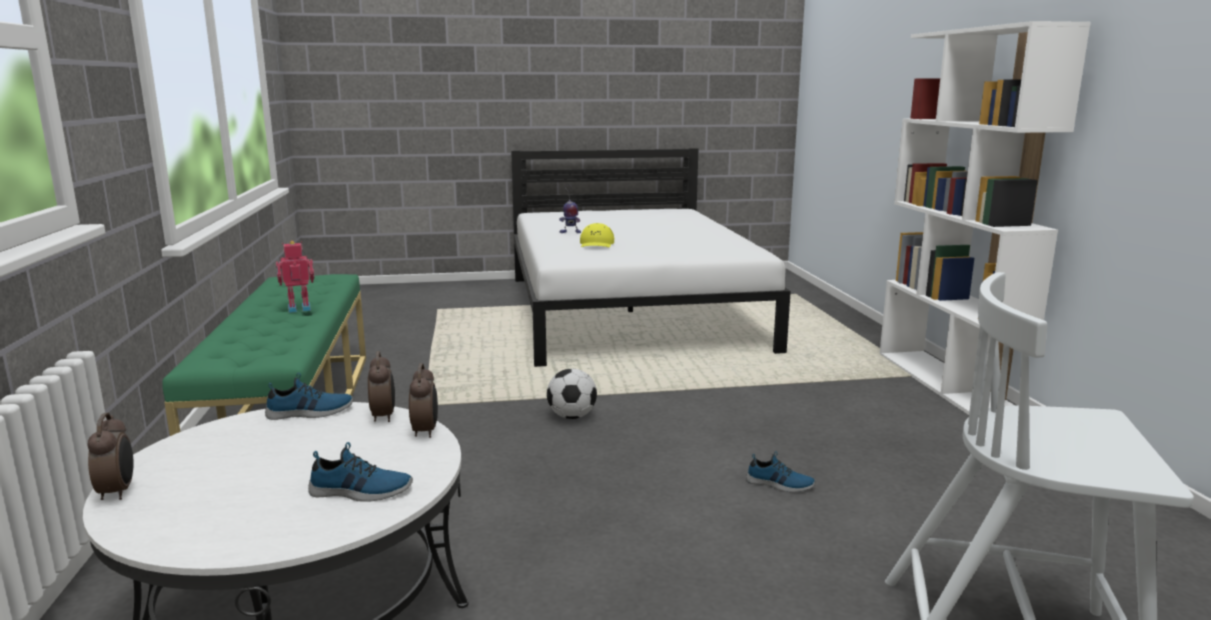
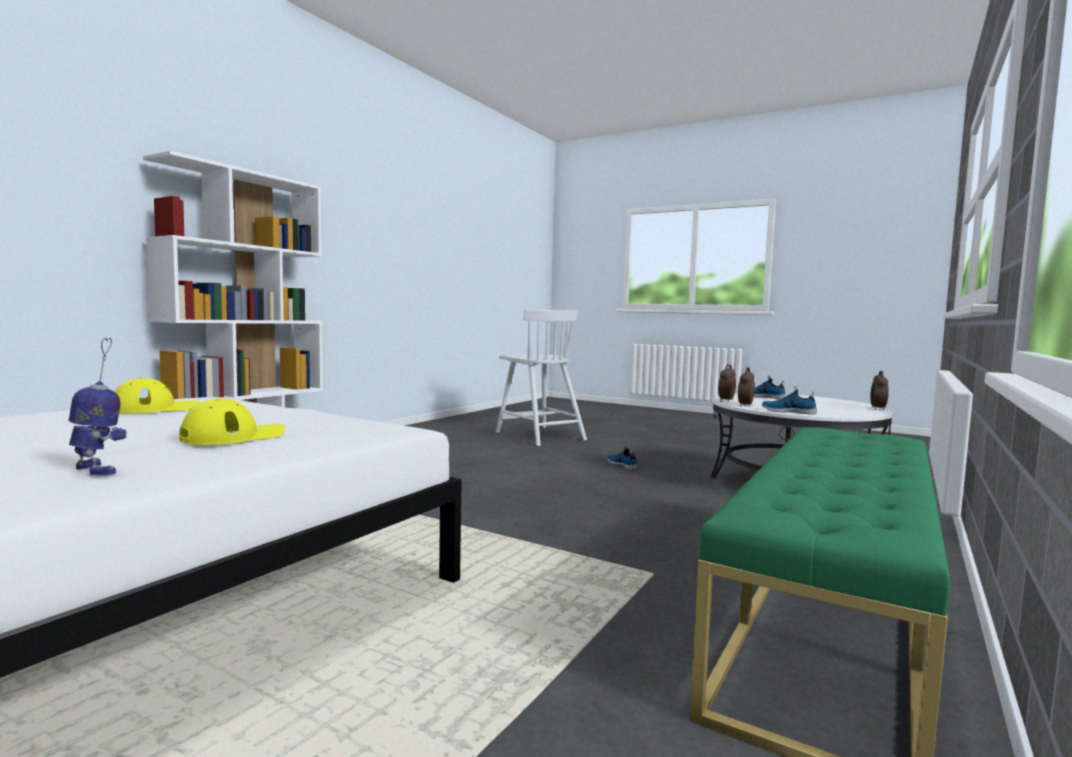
camera: 140 degrees left, 10 degrees down
toy robot [276,241,314,313] -> none
football [547,369,597,419] -> none
shoe [746,451,815,492] -> shoe moved to [608,446,638,470]
none -> yellow cap [115,378,200,413]

